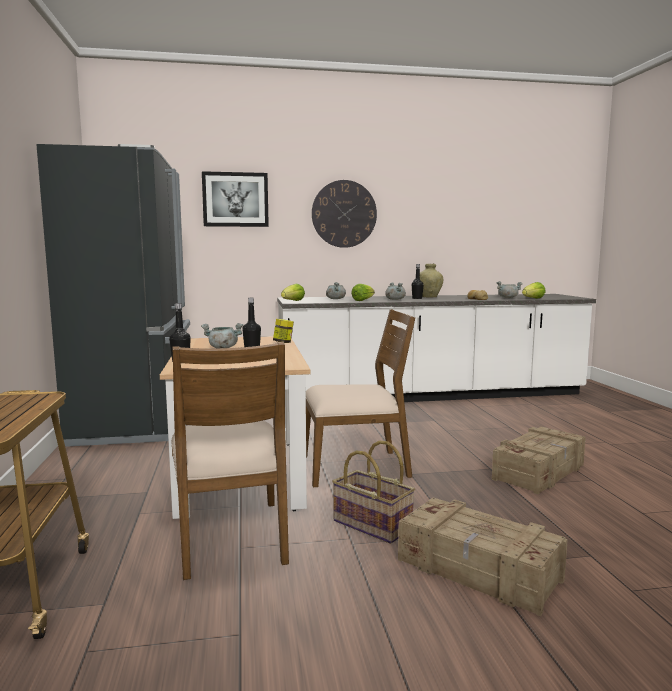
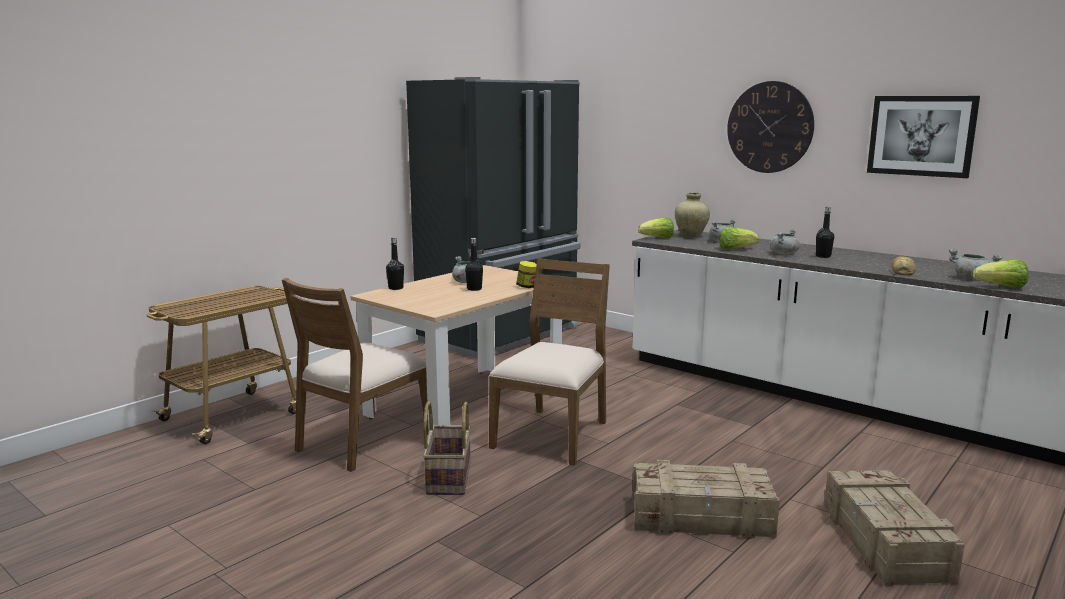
camera: 50 degrees right, 5 degrees up
picture [202,171,269,227] -> picture moved to [867,96,980,178]
brown chair [306,309,415,487] -> brown chair turned 105 degrees counterclockwise [489,258,610,466]
crate [398,498,568,617] -> crate moved to [824,470,965,587]
beige vase [420,264,443,297] -> beige vase moved to [675,192,710,237]

